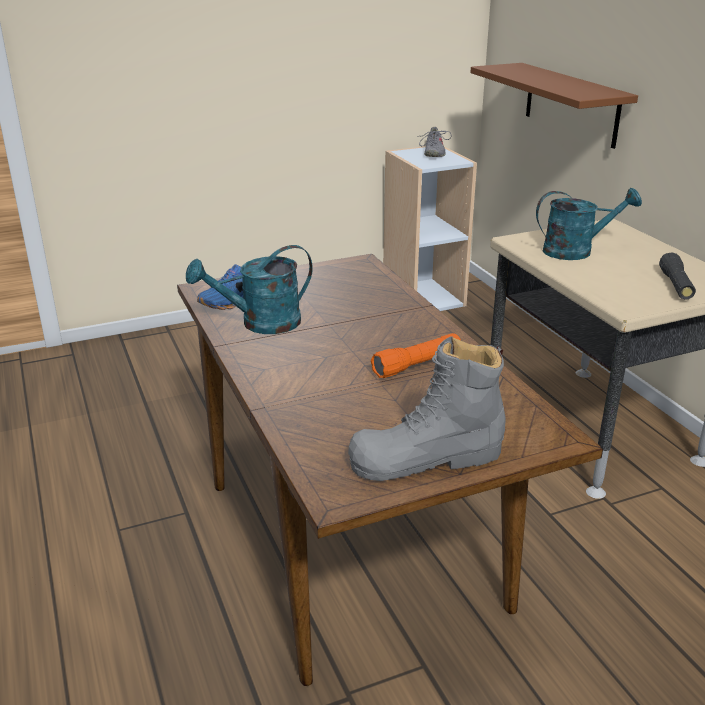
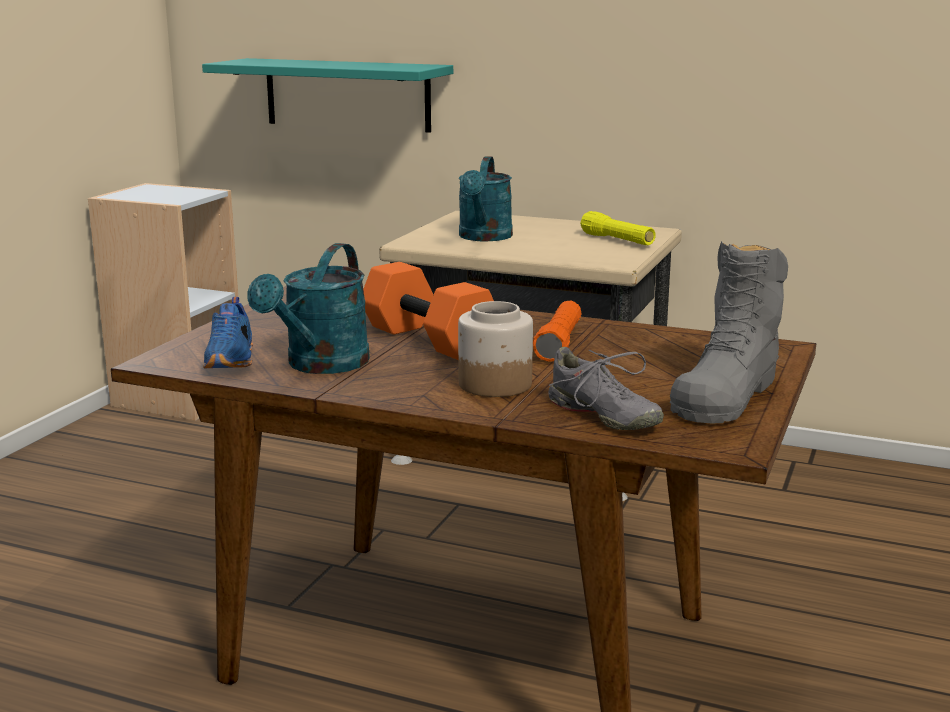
camera: 45 degrees left, 10 degrees down
grey shoe [417,127,451,157] -> grey shoe moved to [549,347,664,430]
brown shelf [470,63,638,149] -> turquoise shelf [202,58,453,133]
turquoise watering can [536,188,642,260] -> turquoise watering can turned 150 degrees clockwise [458,156,513,241]
black flashlight [659,253,696,300] -> yellow flashlight [580,211,656,245]
none -> orange dumbbell [363,262,494,360]
none -> jar [458,301,533,397]

